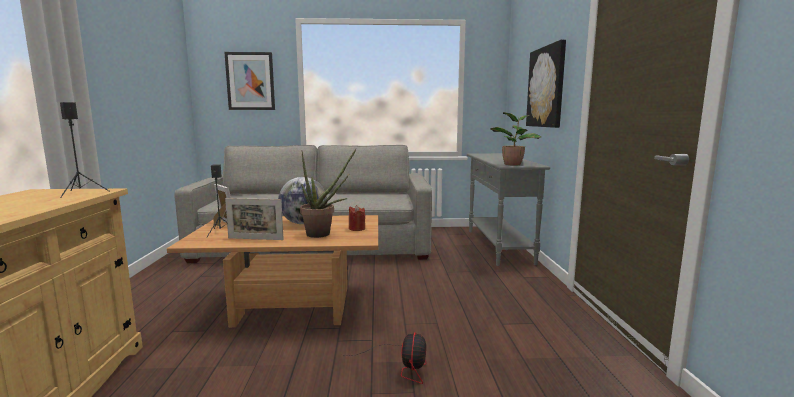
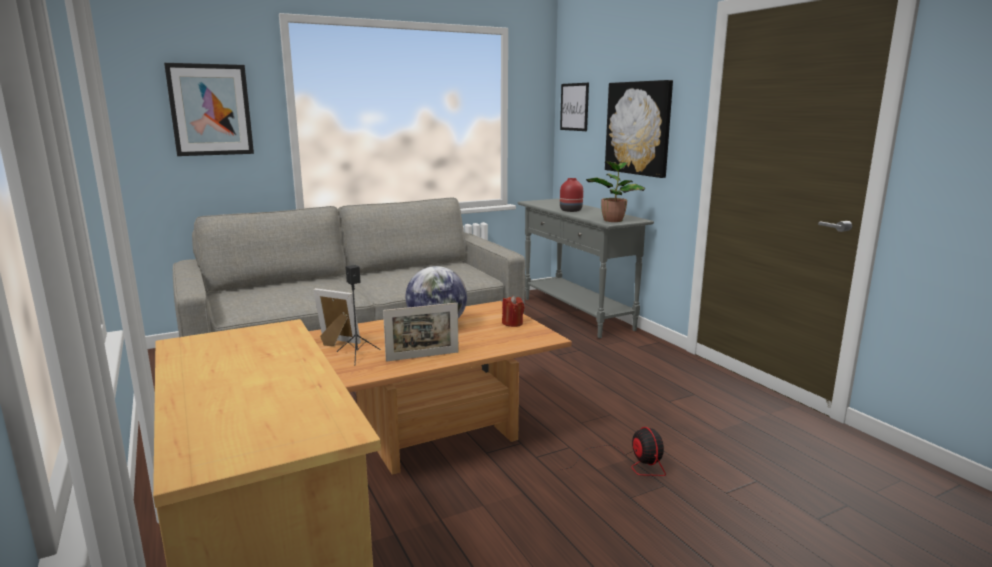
camera: 25 degrees left, 5 degrees up
black speaker [60,102,109,198] -> none
potted plant [300,149,356,238] -> none
none -> picture [560,83,589,131]
none -> red vase [560,178,583,212]

